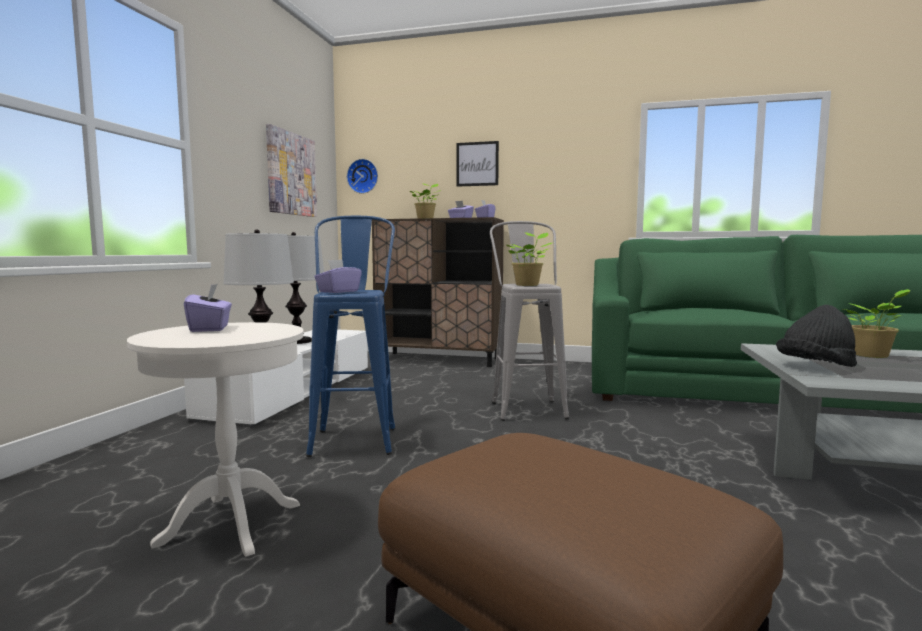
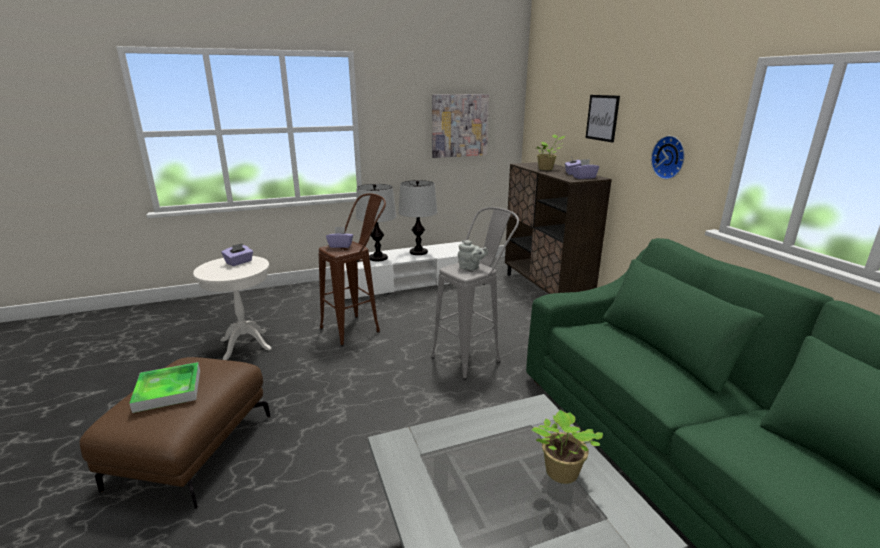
camera: 55 degrees right, 15 degrees up
blue stool [306,215,395,457] -> brown stool [319,193,386,346]
wall clock [347,159,378,194] -> wall clock moved to [651,136,685,179]
potted plant [506,232,554,286] -> grey teapot [458,240,488,270]
black hat [776,305,857,367] -> none
none -> tray [129,362,200,413]

